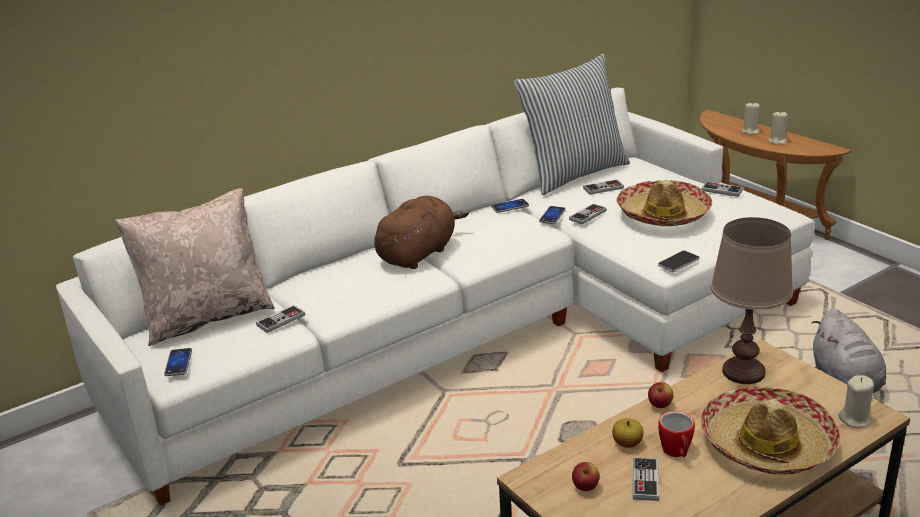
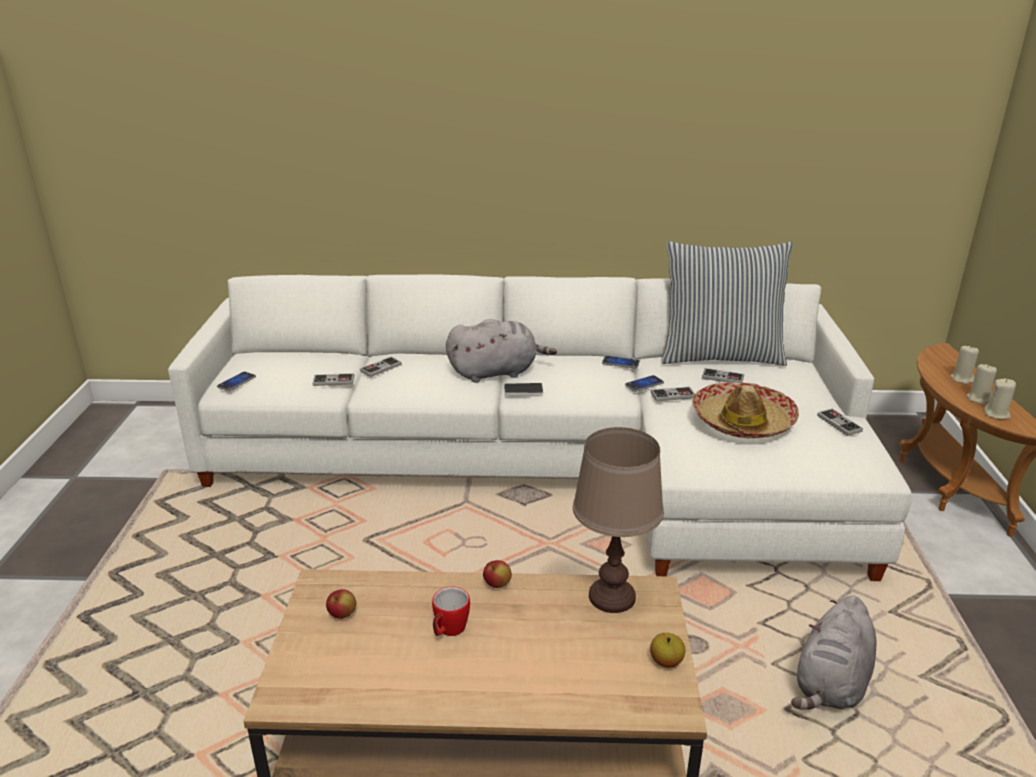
camera: 35 degrees right, 0 degrees up
beige pillow [115,188,275,346] -> none
brown plush toy [374,195,469,269] -> grey plush toy [446,319,557,383]
apple [612,418,644,448] -> apple moved to [650,633,685,668]
game controller [633,457,659,501] -> game controller moved to [360,357,402,377]
phone [658,250,700,273] -> phone moved to [504,383,543,395]
hat [700,386,840,475] -> none
beige candle [838,375,874,427] -> beige candle moved to [984,379,1016,419]

